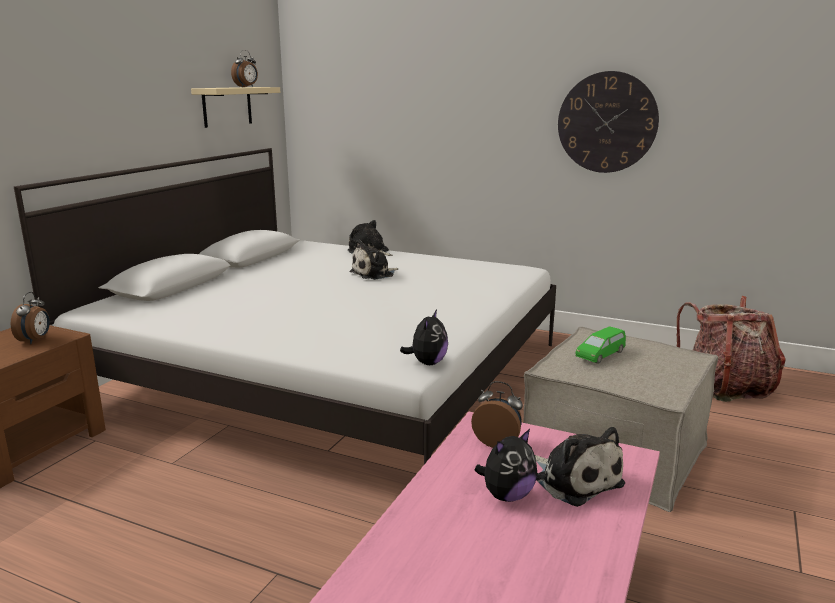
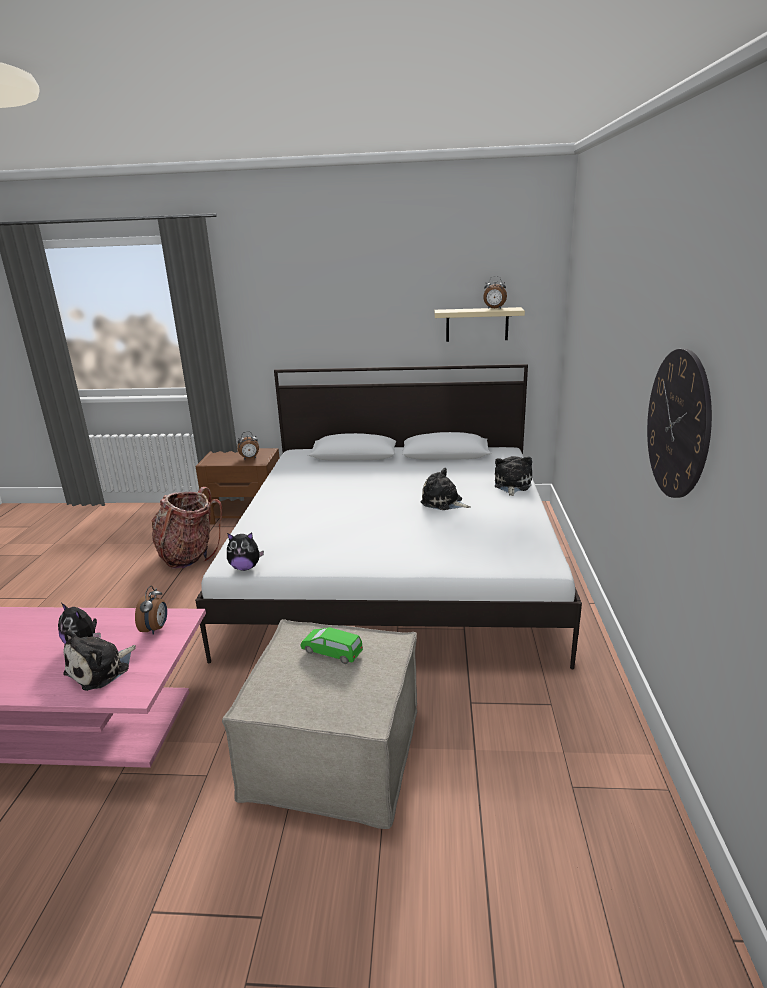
camera: 70 degrees right, 5 degrees up
backpack [677,296,786,402] -> backpack moved to [151,487,222,569]

